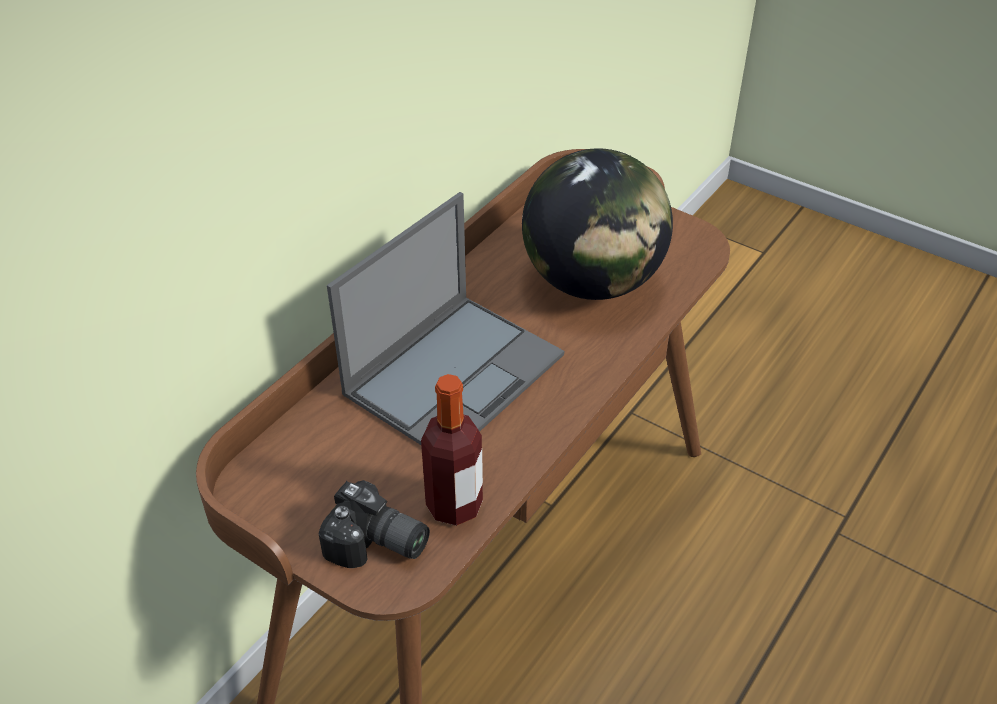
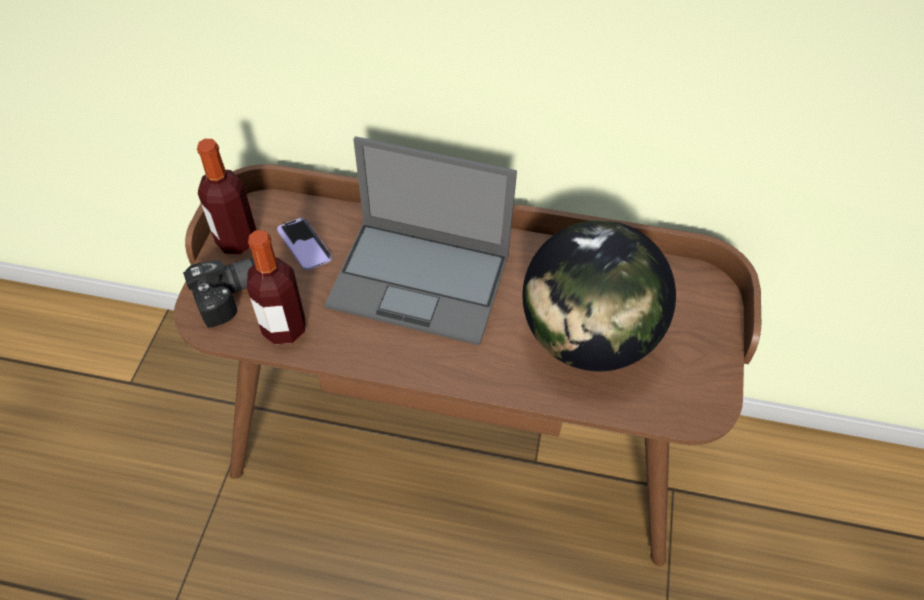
camera: 65 degrees right, 10 degrees up
camera [319,480,430,568] -> camera turned 120 degrees counterclockwise [183,258,255,328]
none -> bottle [197,139,257,254]
none -> phone [277,218,332,270]

